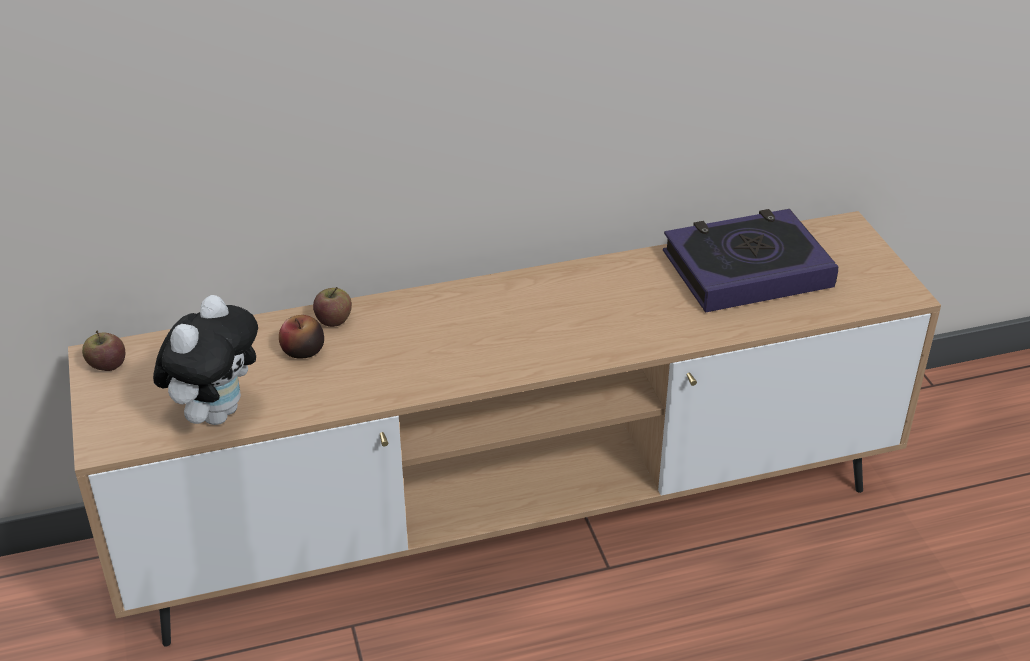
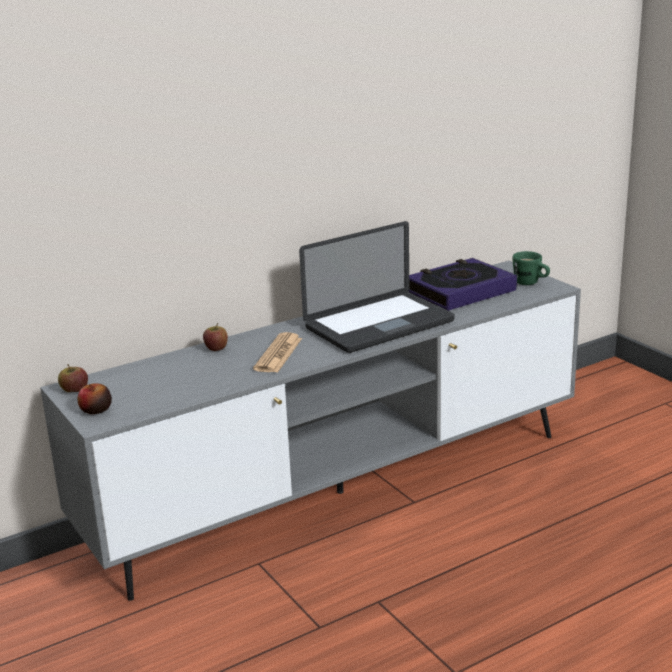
camera: 15 degrees left, 15 degrees down
brown tv stand [68,211,941,646] -> grey tv stand [40,261,581,601]
plush toy [153,295,258,425] -> none
apple [279,315,324,359] -> apple moved to [78,383,112,414]
none -> newspaper [253,332,302,373]
none -> laptop [299,221,455,353]
none -> green mug [512,251,550,285]

